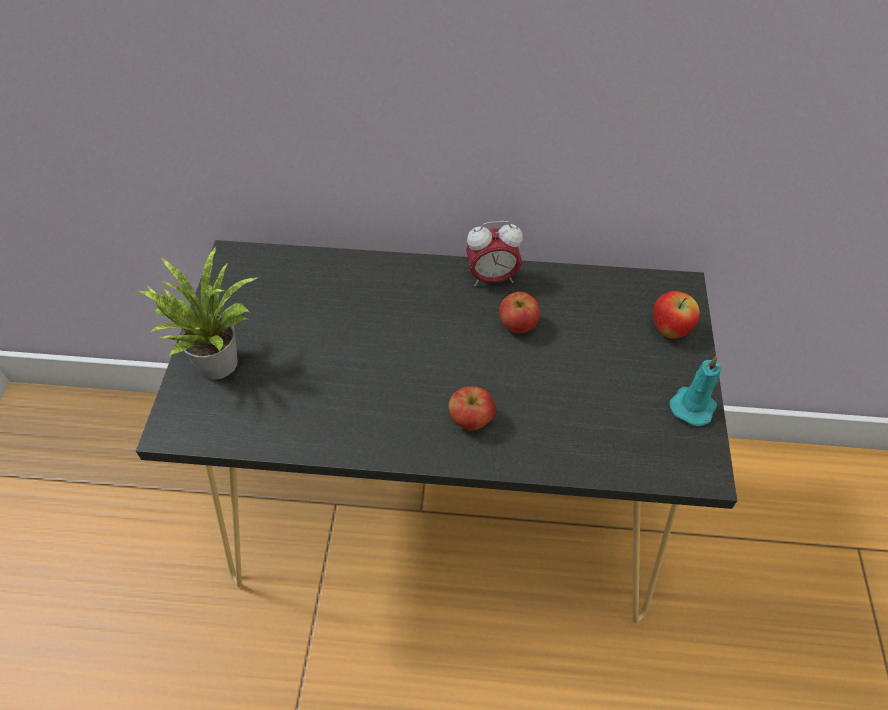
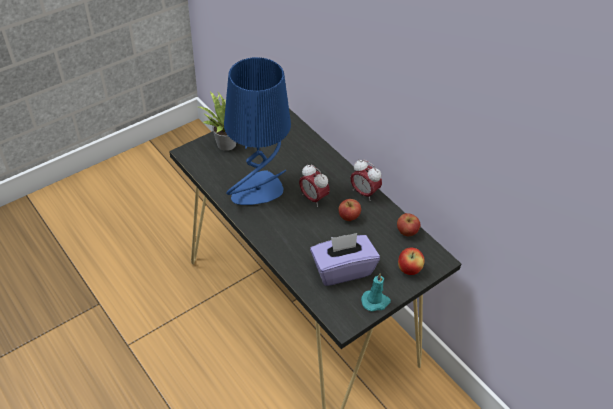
camera: 45 degrees right, 5 degrees down
apple [448,386,496,431] -> apple moved to [397,213,421,236]
none -> blue table lamp [224,57,291,205]
none -> alarm clock [299,164,330,207]
none -> purple tissue box [310,233,380,286]

